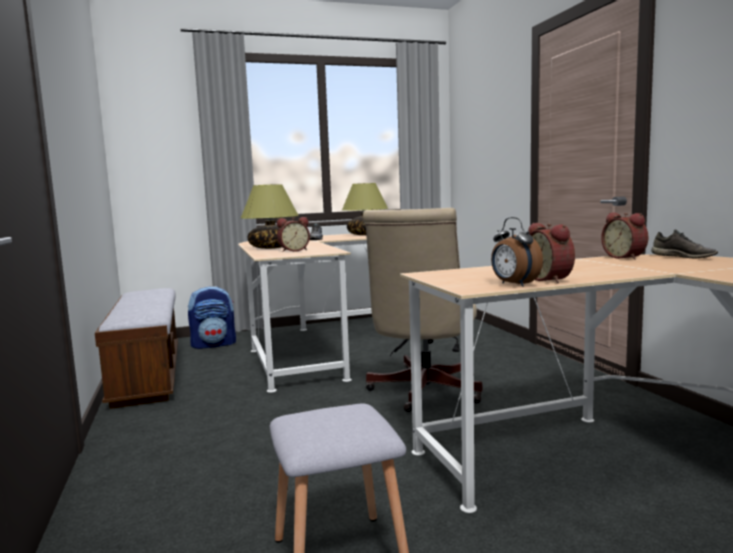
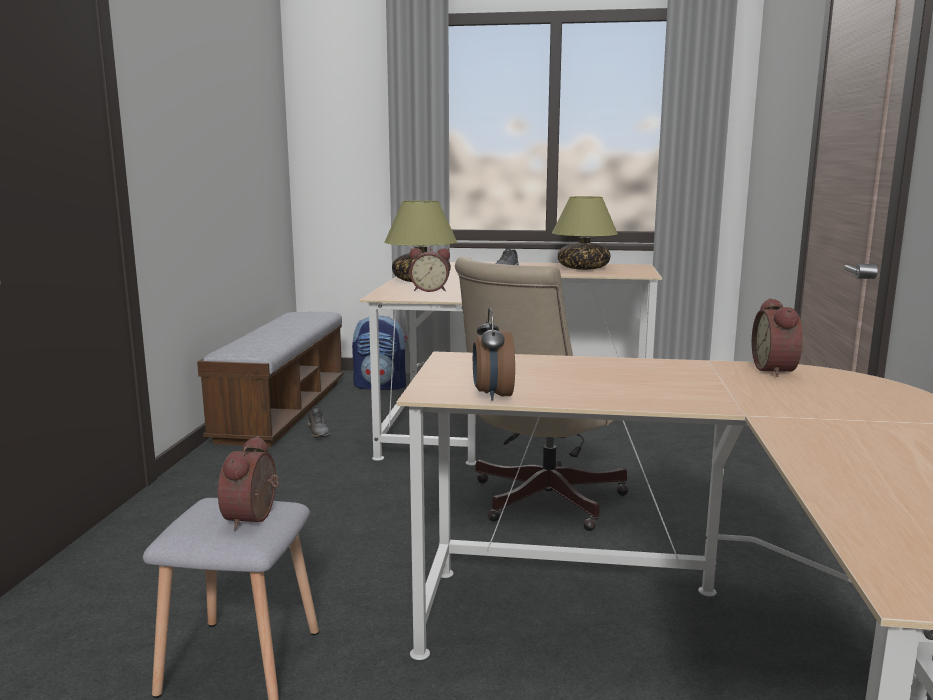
camera: 25 degrees right, 5 degrees up
alarm clock [528,223,575,283] -> alarm clock moved to [218,436,279,530]
grey shoe [651,229,718,259] -> grey shoe moved to [308,406,330,437]

